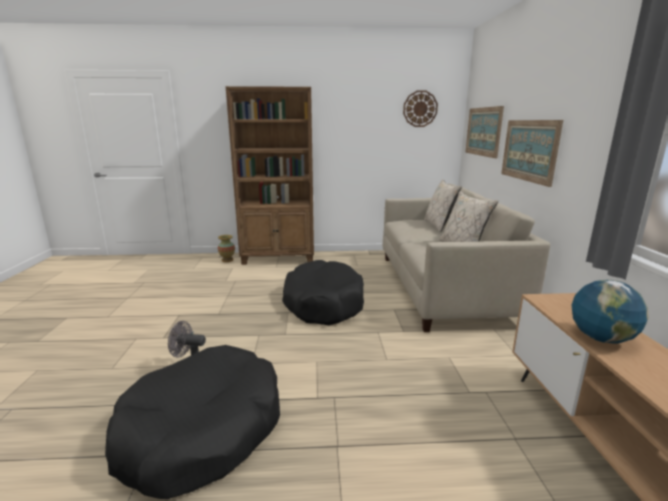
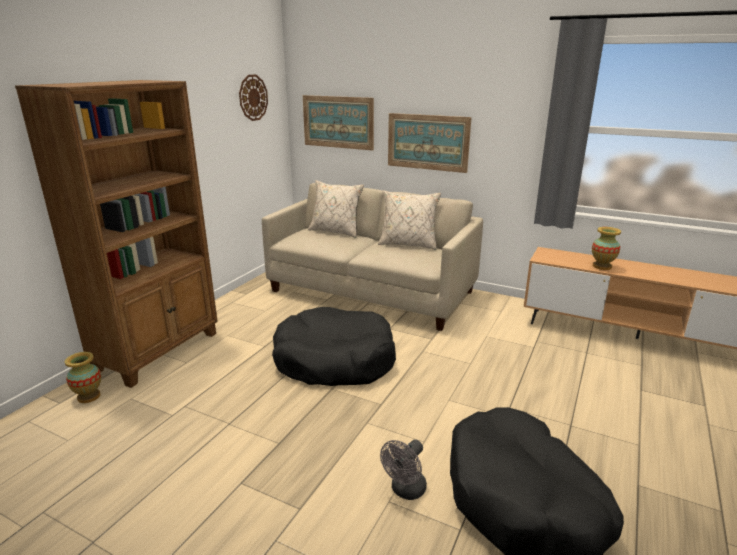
camera: 60 degrees left, 5 degrees up
globe [572,280,649,344] -> vase [592,227,621,270]

